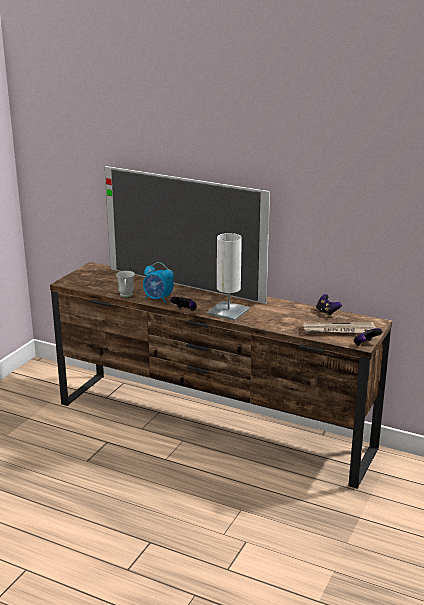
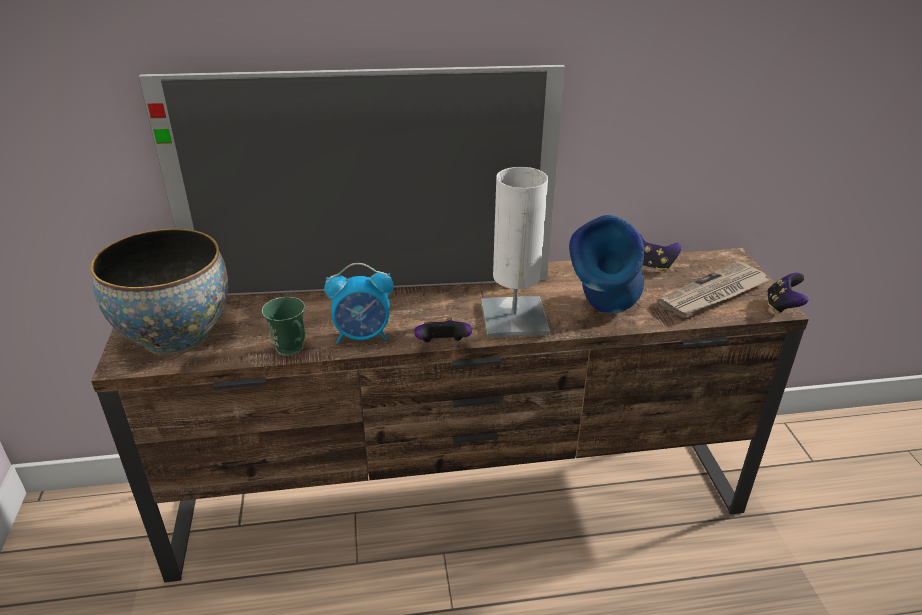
camera: 35 degrees left, 10 degrees up
white mug [116,271,135,297] -> green mug [262,297,305,356]
none -> bowl [90,228,228,355]
none -> blue vase [569,215,645,314]

